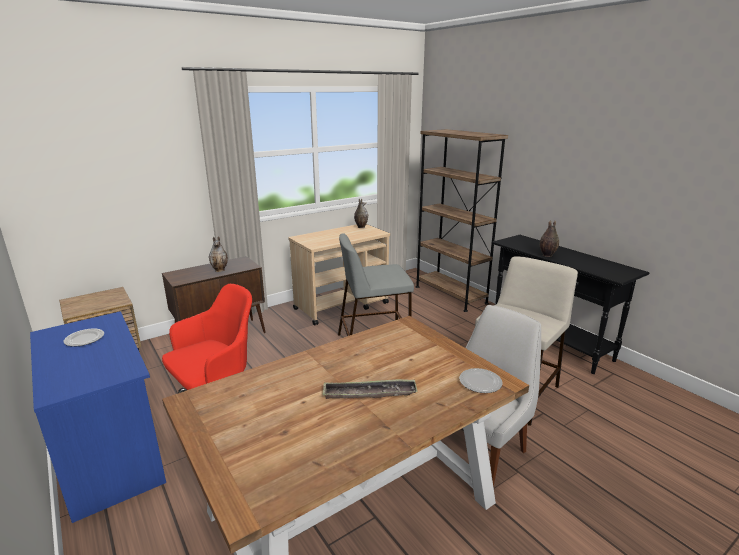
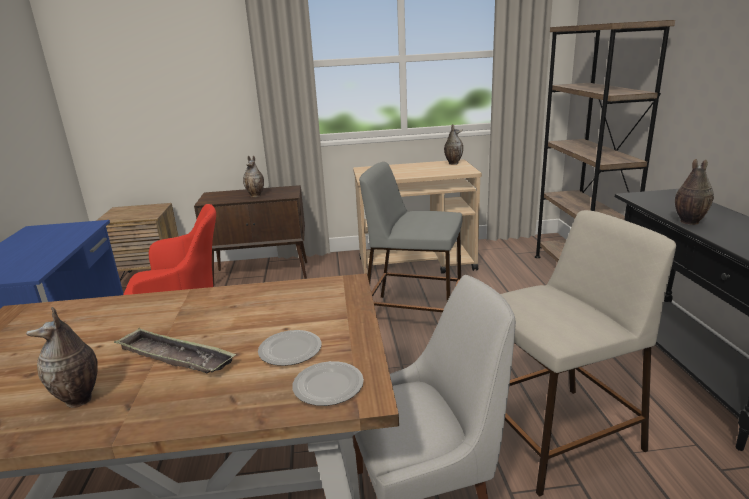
camera: 30 degrees right, 0 degrees up
plate [64,328,104,347] -> plate moved to [258,330,322,366]
none -> vase [26,307,98,408]

